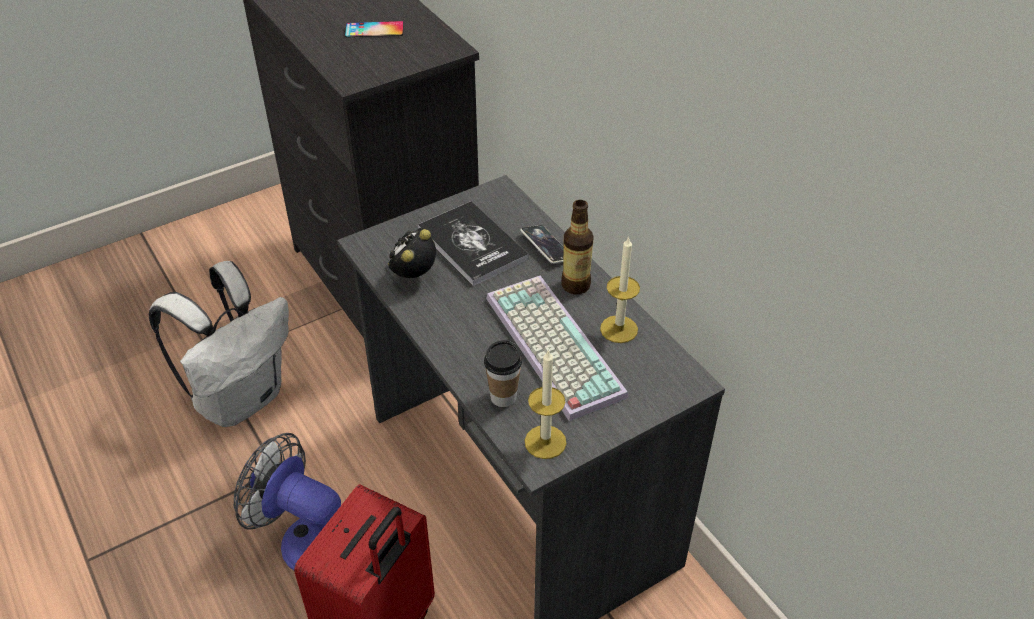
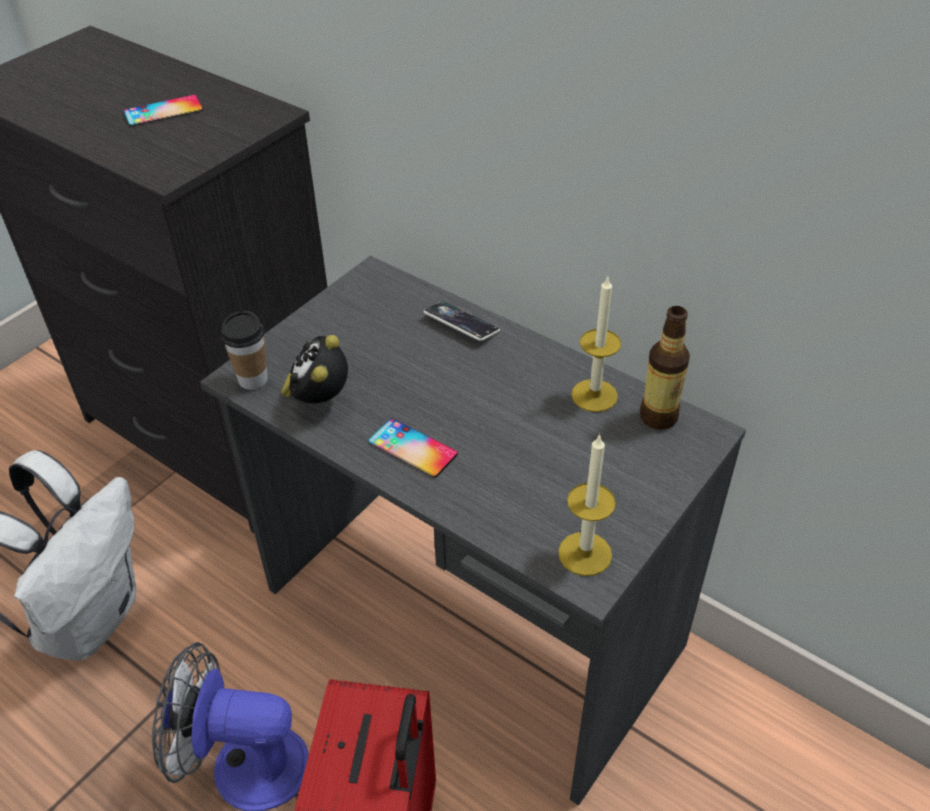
camera: 20 degrees left, 0 degrees up
book [418,201,529,286] -> none
cup [484,340,522,407] -> cup moved to [221,311,268,390]
keyboard [486,276,629,421] -> none
bottle [561,200,594,294] -> bottle moved to [640,306,690,429]
none -> phone [368,419,458,477]

